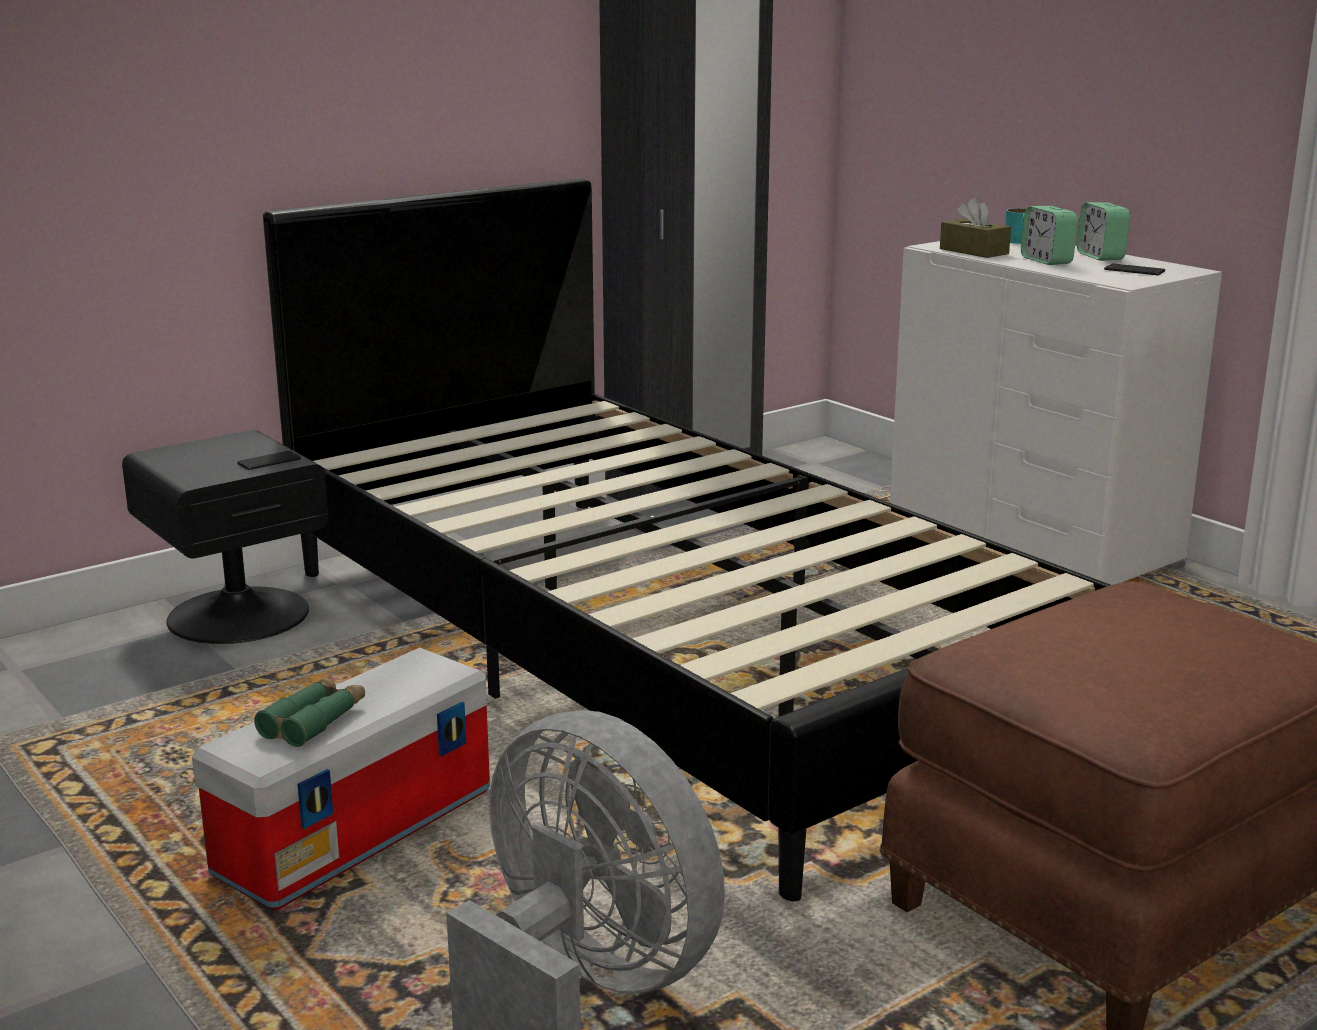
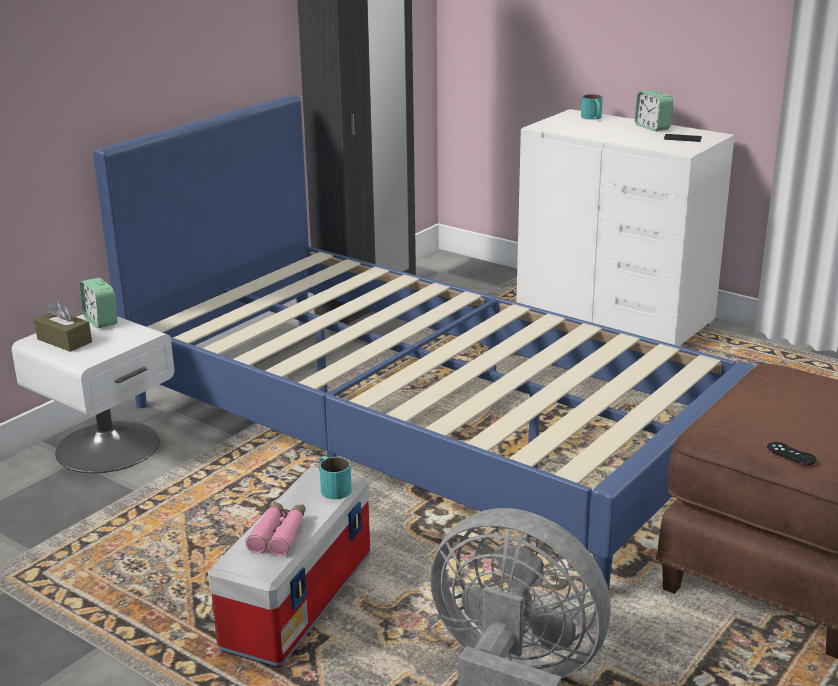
camera: 15 degrees left, 5 degrees up
black nightstand [122,430,328,644] -> white nightstand [12,314,174,473]
phone [238,451,302,470] -> none
green binoculars [254,677,365,747] -> pink binoculars [246,502,306,556]
black bed [263,178,1110,901] -> blue bed [93,95,756,590]
brown tissue box [940,197,1011,258] -> brown tissue box moved to [34,300,92,352]
alarm clock [1021,206,1078,265] -> alarm clock moved to [80,278,117,328]
none -> turquoise mug [319,456,352,499]
none -> black game controller [767,442,817,465]

